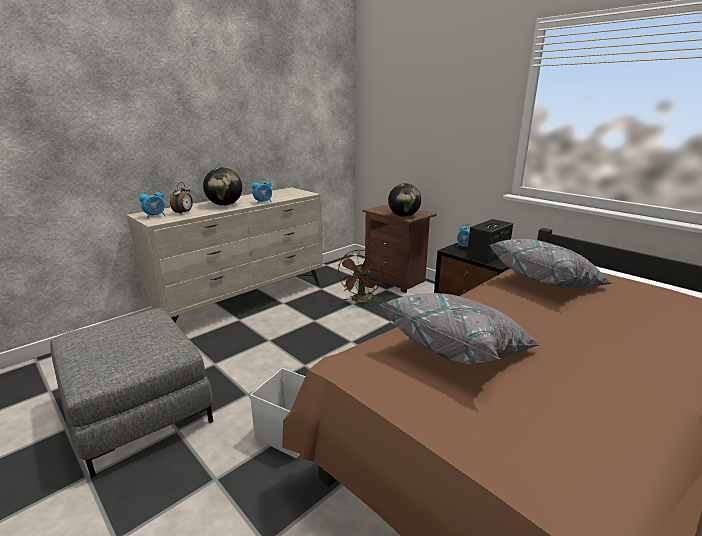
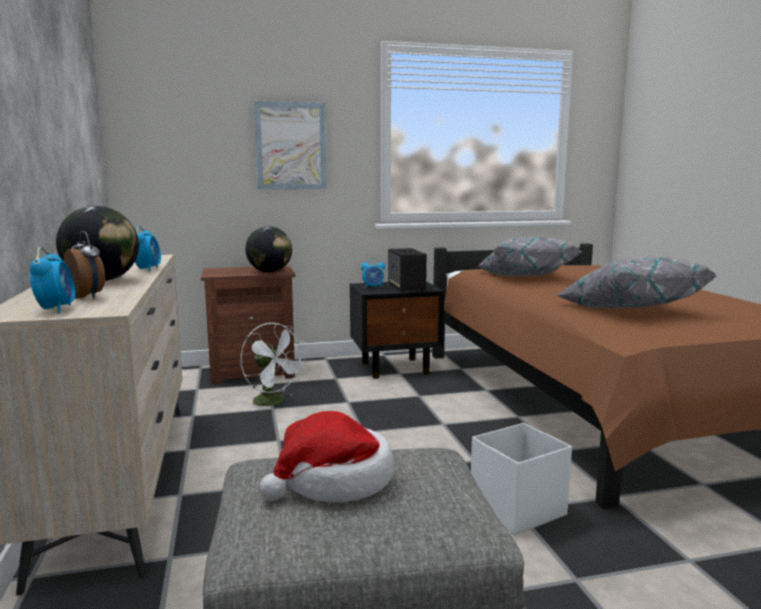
camera: 60 degrees left, 10 degrees down
brown fan [337,250,383,303] -> white fan [241,323,306,411]
none -> picture [254,101,327,189]
none -> hat [259,411,394,502]

